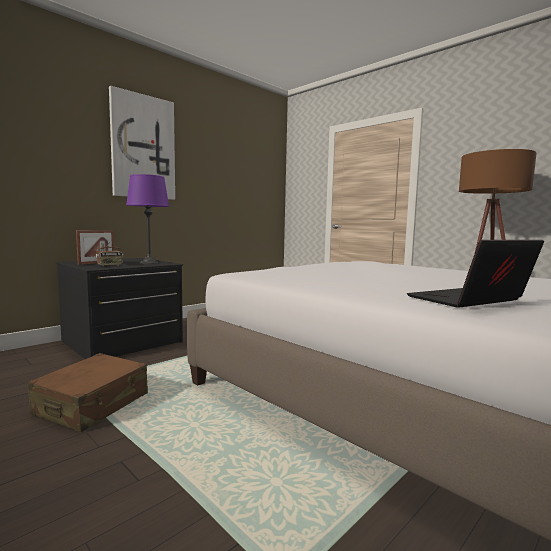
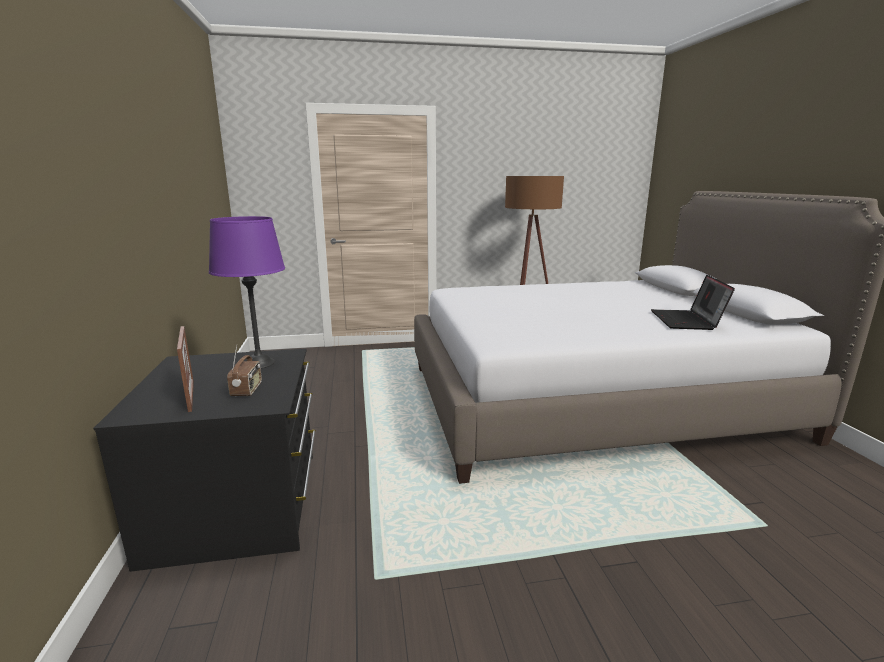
camera: 55 degrees left, 10 degrees up
brown suitcase [28,353,148,432] -> none
picture [109,86,175,200] -> none

